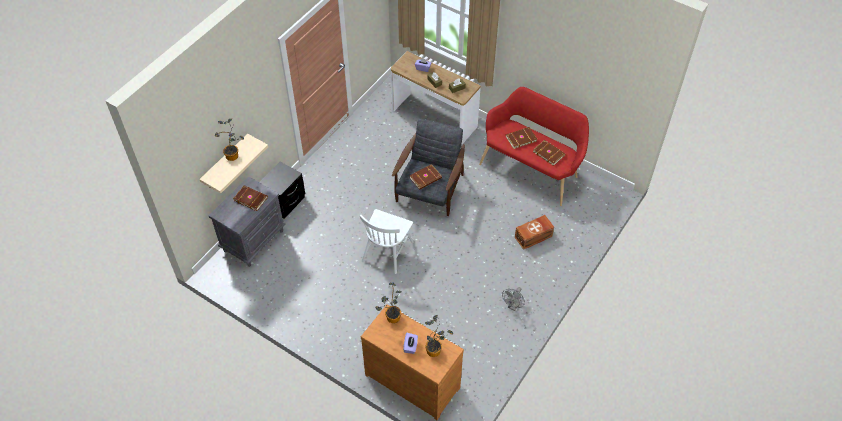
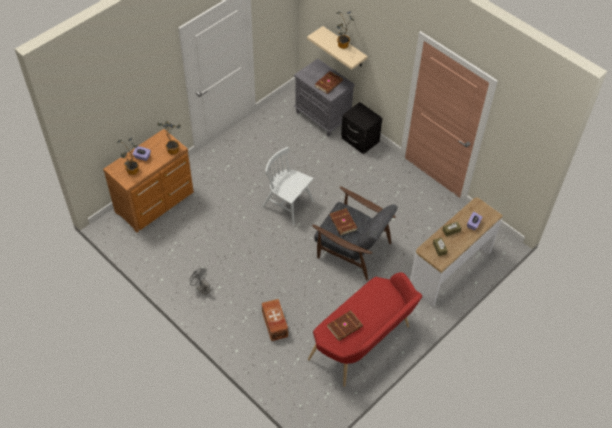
camera: 100 degrees right, 0 degrees up
brown book [505,127,537,149] -> none

